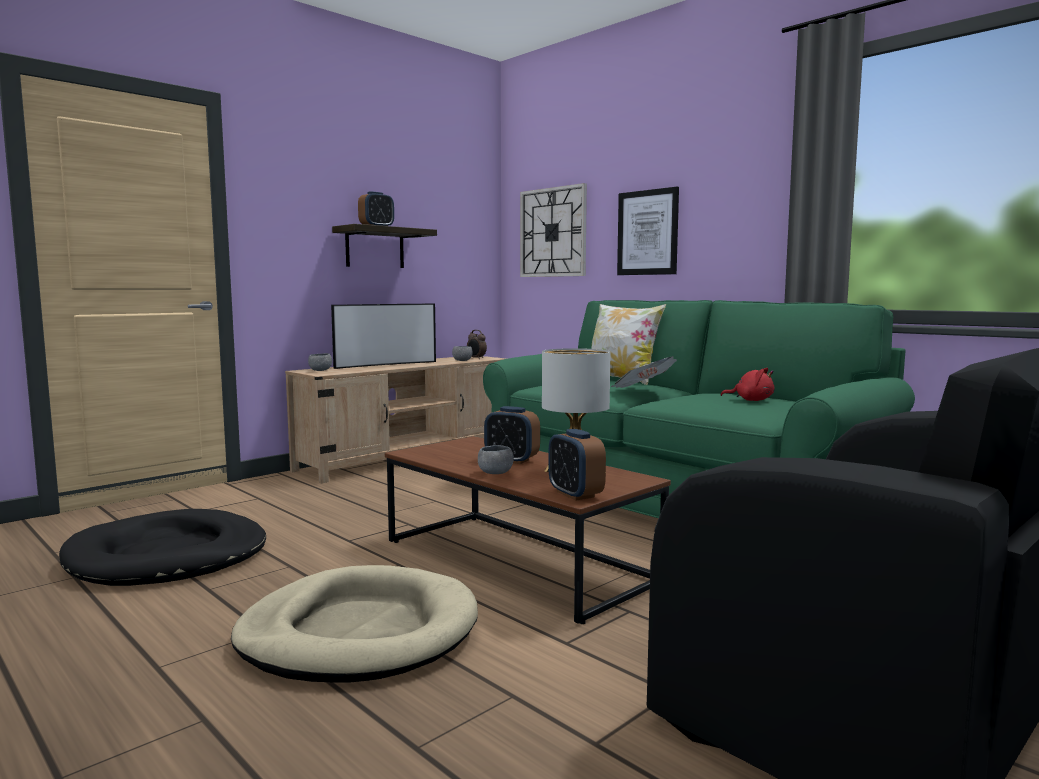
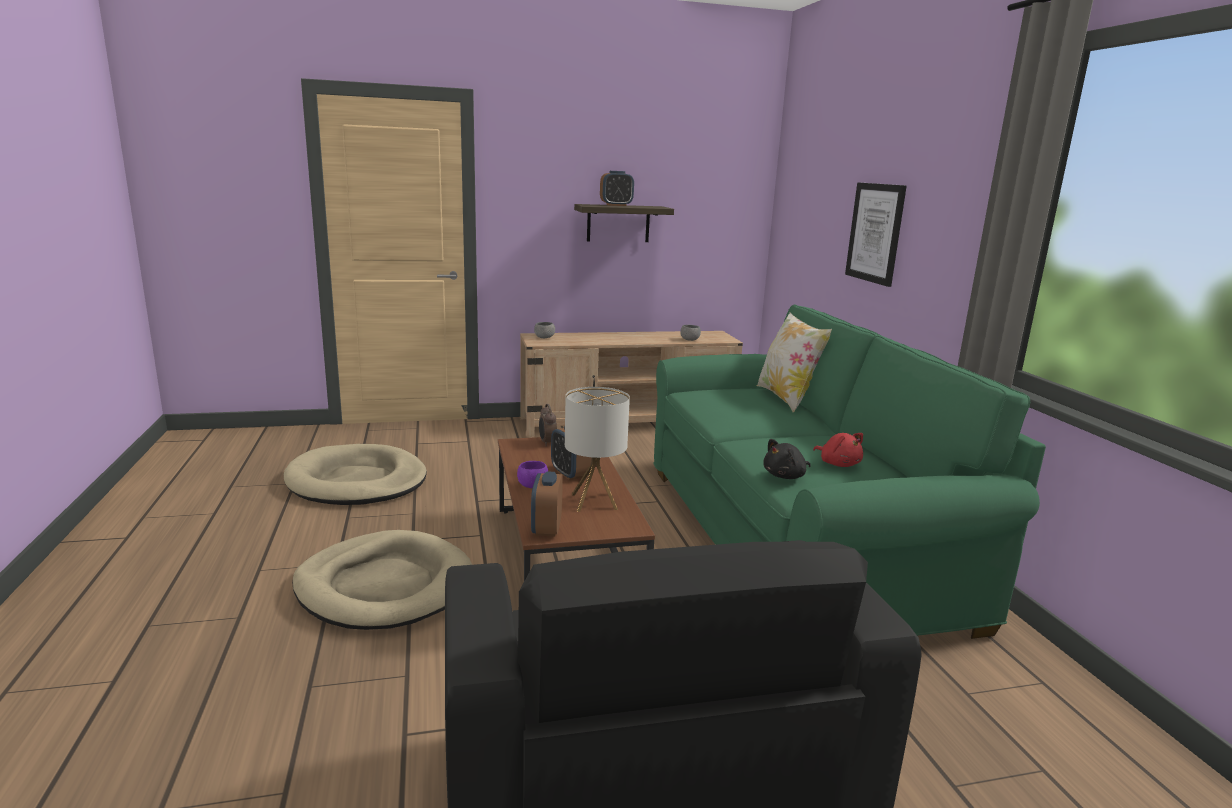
camera: 30 degrees right, 10 degrees up
black dog bed [59,509,266,586] -> beige dog bed [284,444,427,505]
television [331,304,436,369] -> none
alarm clock [467,330,487,359] -> alarm clock moved to [539,404,557,447]
grey bowl [478,445,514,474] -> purple bowl [517,461,548,488]
wall clock [520,183,587,277] -> none
newspaper [611,356,677,388] -> none
none -> black plush toy [763,439,811,479]

